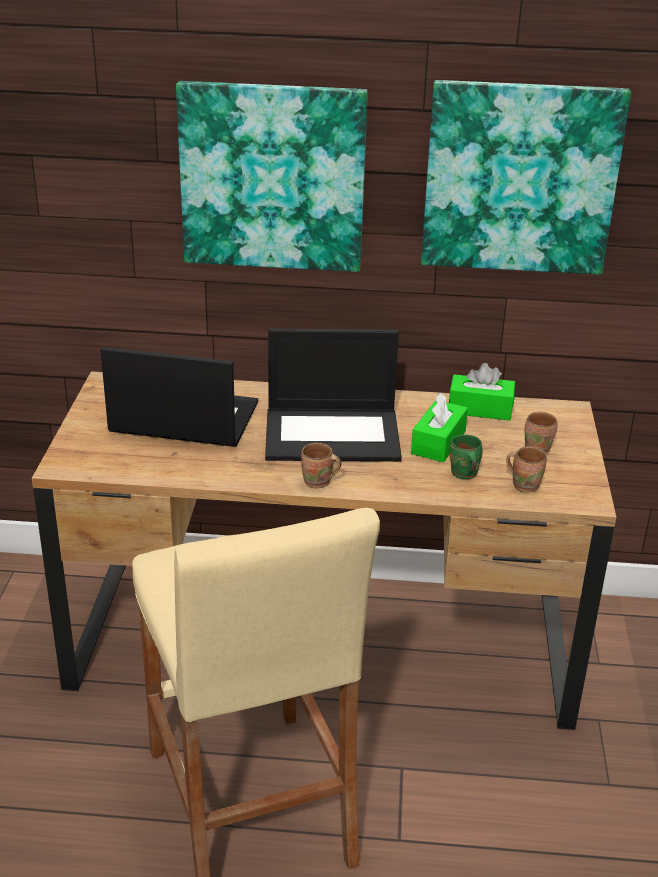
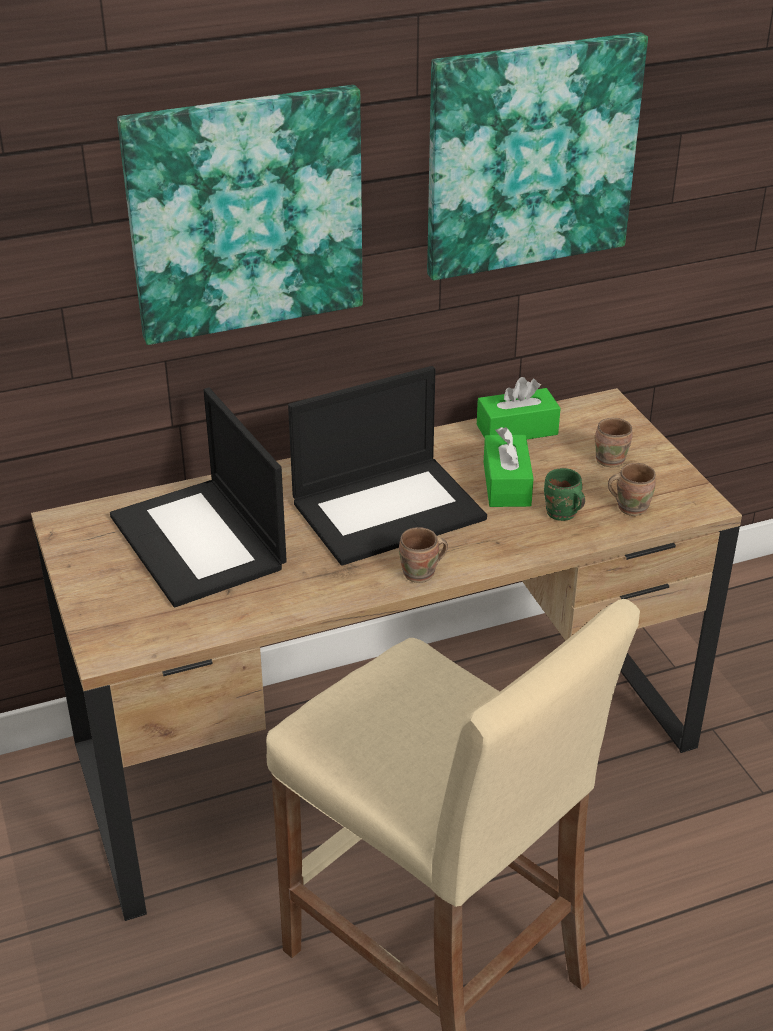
camera: 25 degrees left, 5 degrees up
laptop [100,347,258,447] -> laptop turned 105 degrees counterclockwise [110,388,287,607]

